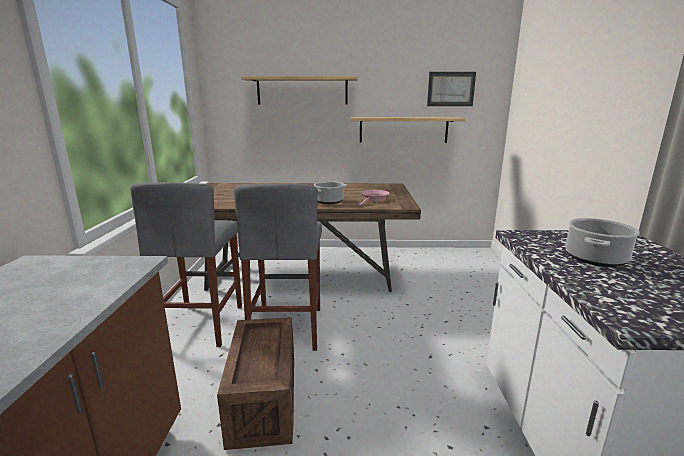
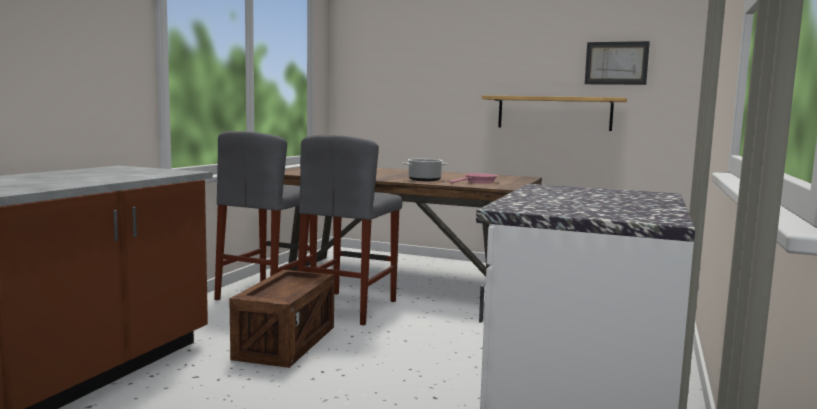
camera: 20 degrees right, 10 degrees down
shelf [241,76,358,105] -> none
cooking pot [566,218,640,267] -> none

